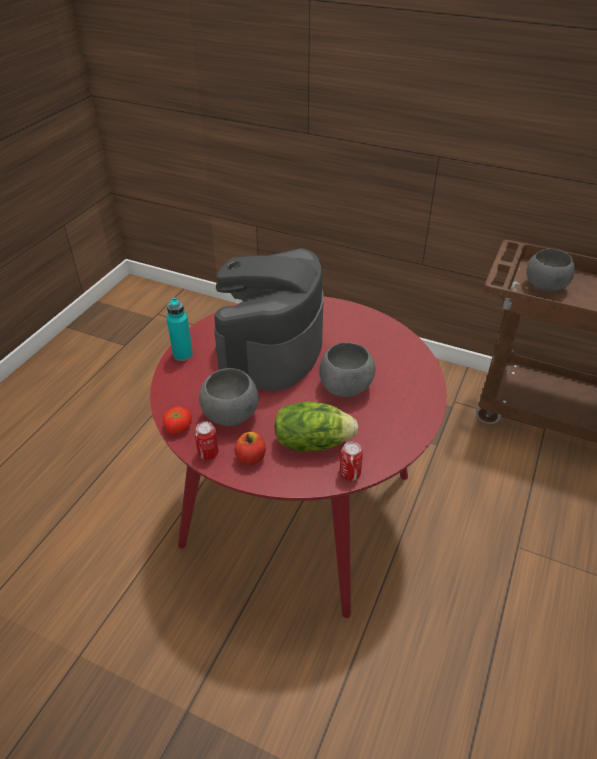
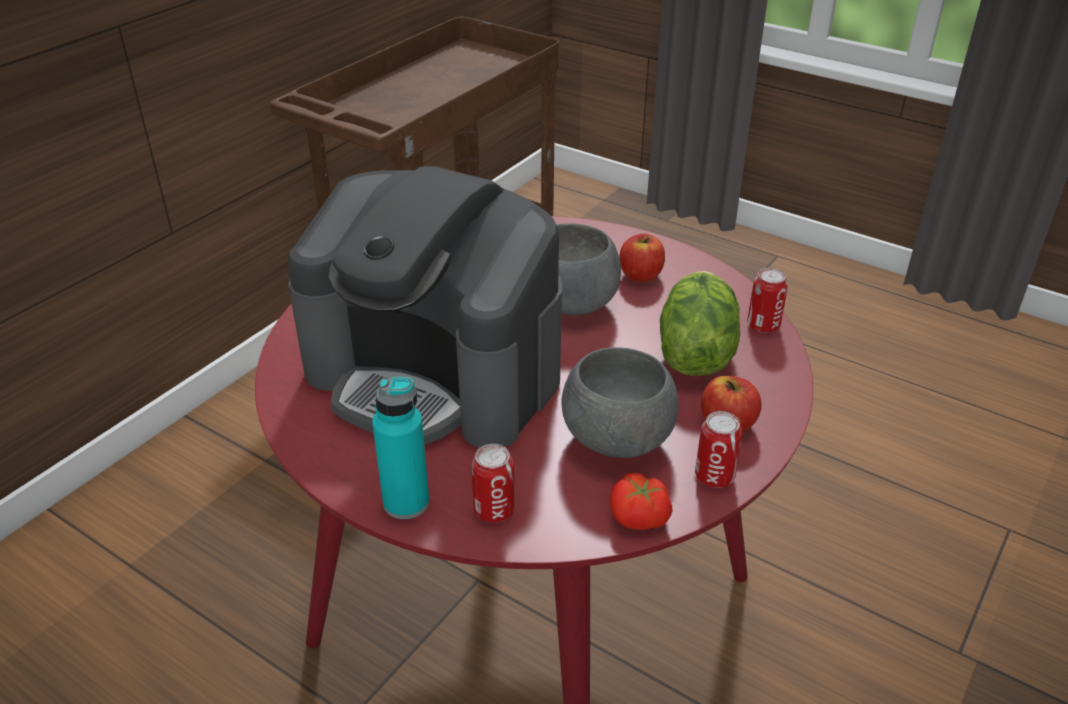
camera: 80 degrees left, 5 degrees down
grey bowl [526,249,575,292] -> none
none -> can [471,444,515,523]
none -> apple [620,234,665,282]

